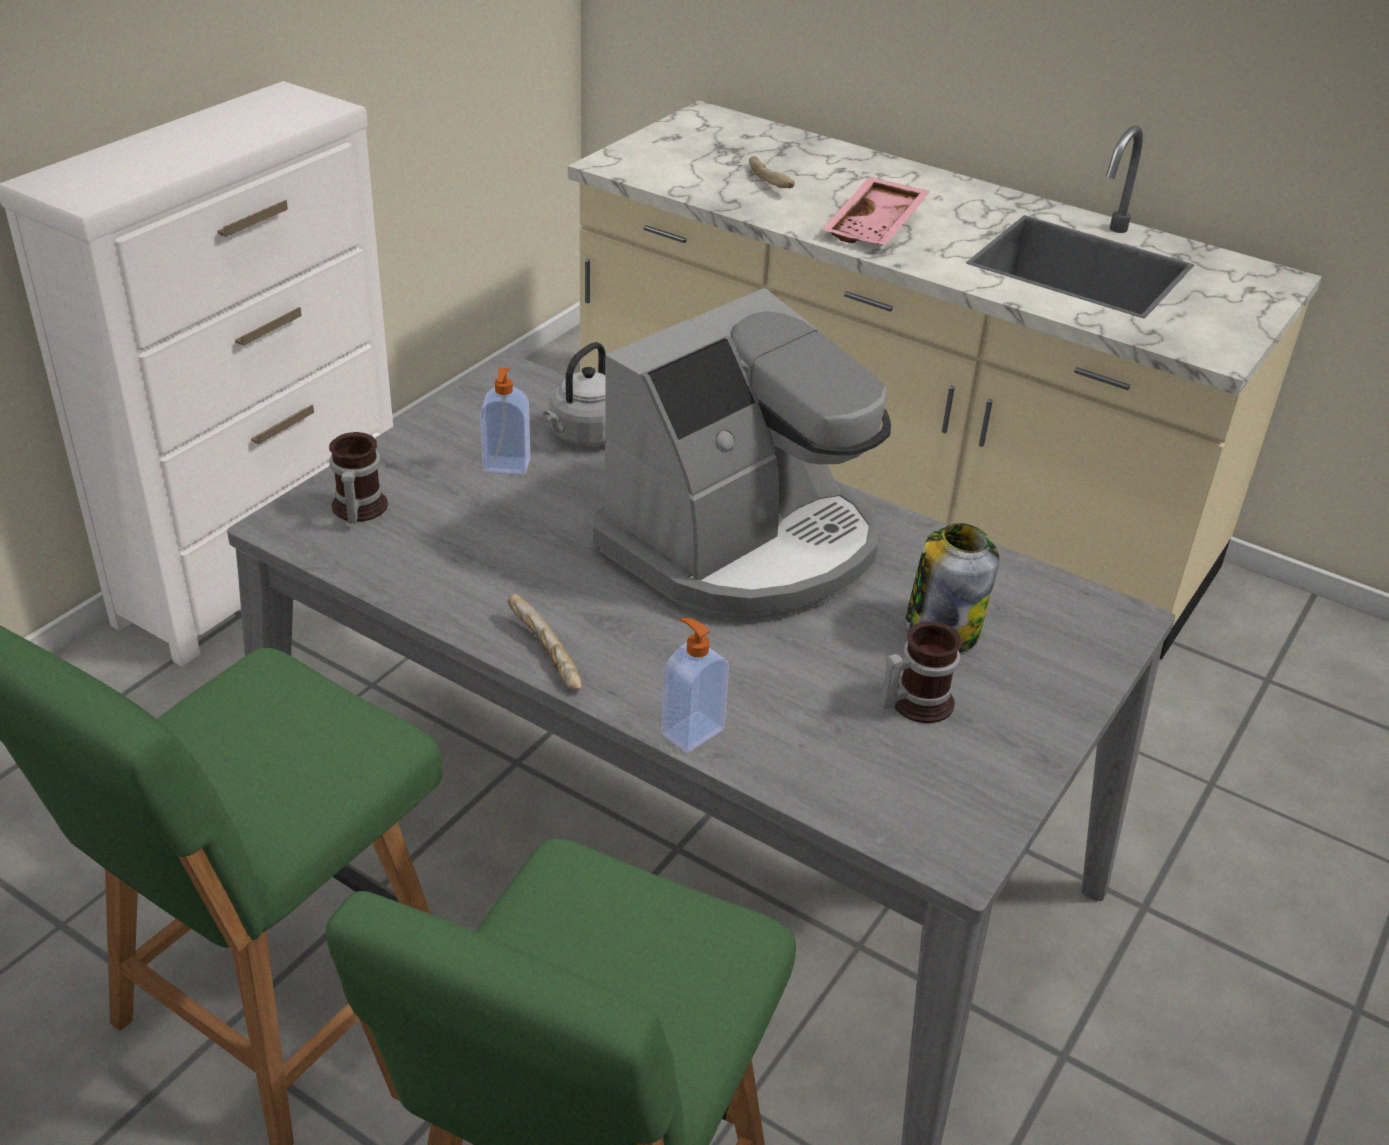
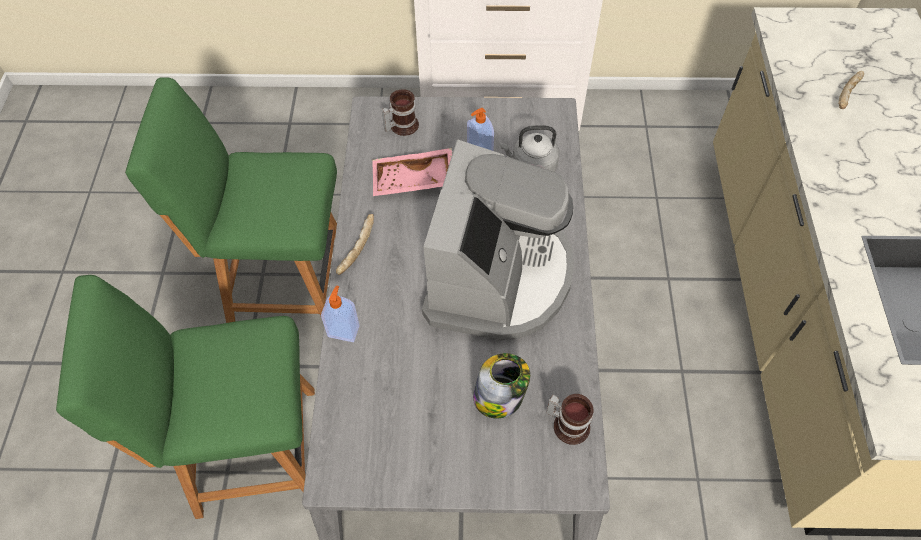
camera: 60 degrees right, 20 degrees up
coffee machine [593,288,891,620] -> coffee machine turned 90 degrees counterclockwise [422,140,574,340]
pink tray [822,177,930,245] -> pink tray moved to [373,148,452,196]
mug [880,622,962,723] -> mug moved to [546,394,594,445]

